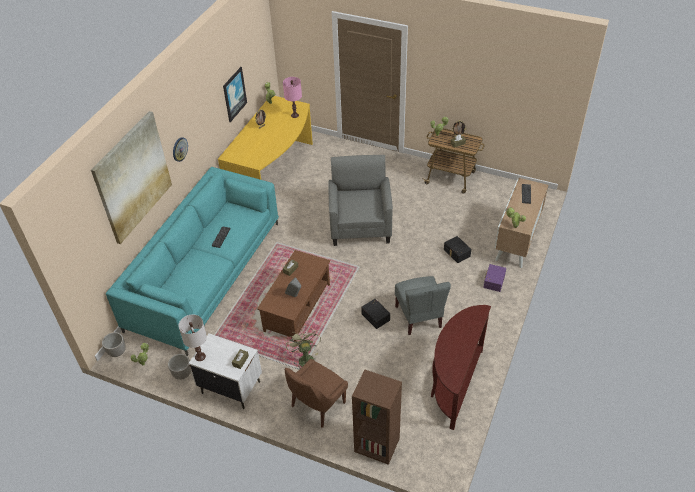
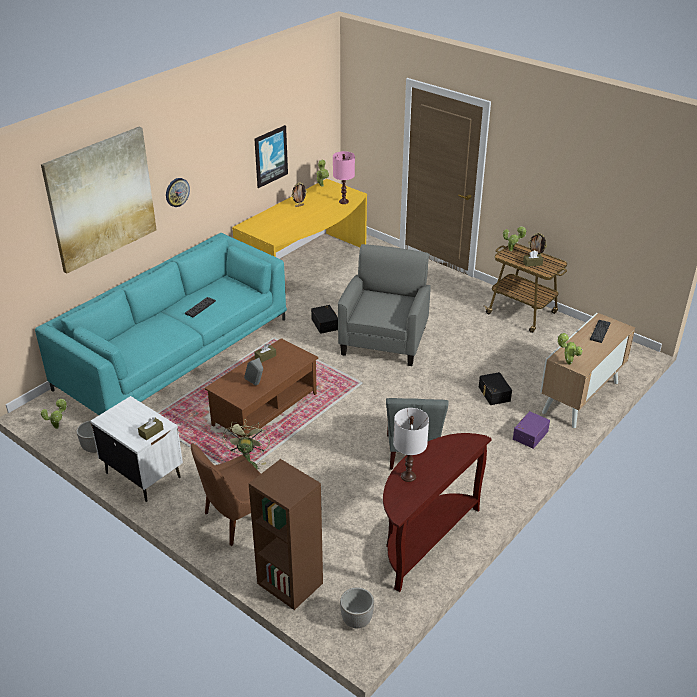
camera: 15 degrees right, 10 degrees down
planter [102,332,126,357] -> planter moved to [340,587,374,628]
white table lamp [178,315,207,361] -> white table lamp moved to [393,408,429,482]
black storage box [361,299,390,329] -> black storage box moved to [311,305,338,334]

